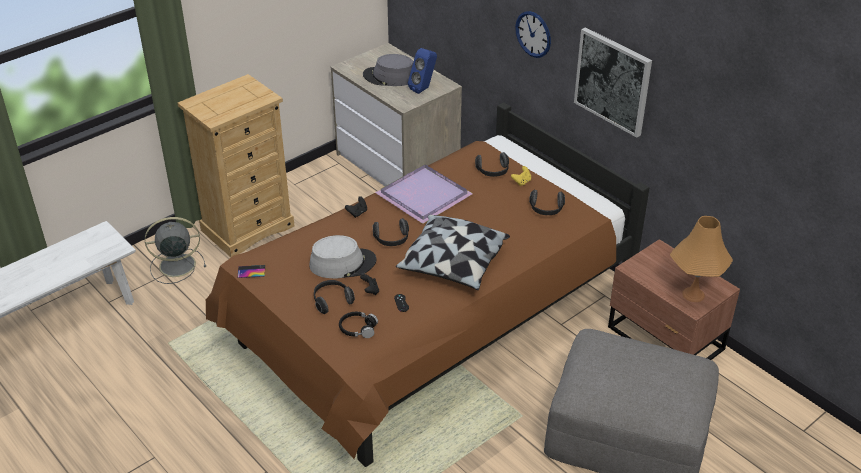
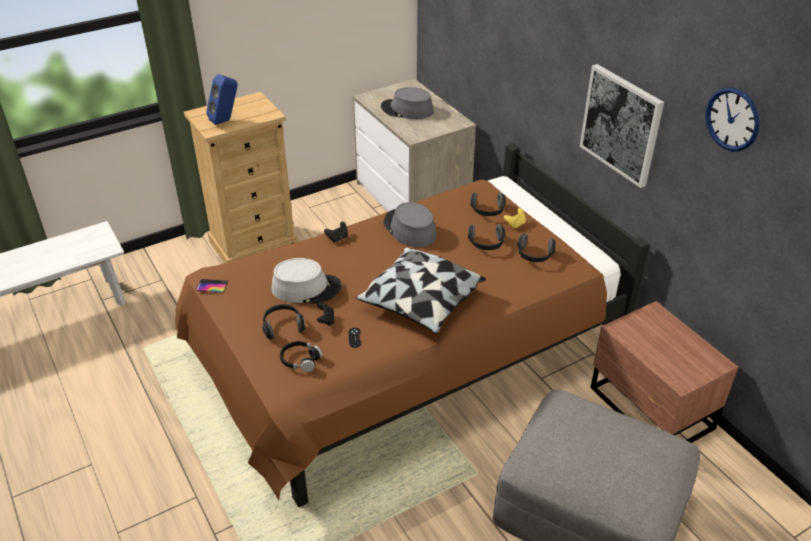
camera: 10 degrees right, 0 degrees up
grey fan [145,217,206,284] -> none
headphones [373,218,409,246] -> headphones moved to [468,224,505,250]
purple tray [375,164,473,224] -> grey hat [384,202,437,247]
blue speaker [408,48,437,94] -> blue speaker moved to [206,74,238,125]
wall clock [515,11,551,58] -> wall clock moved to [705,88,760,151]
orange table lamp [670,216,733,302] -> none

